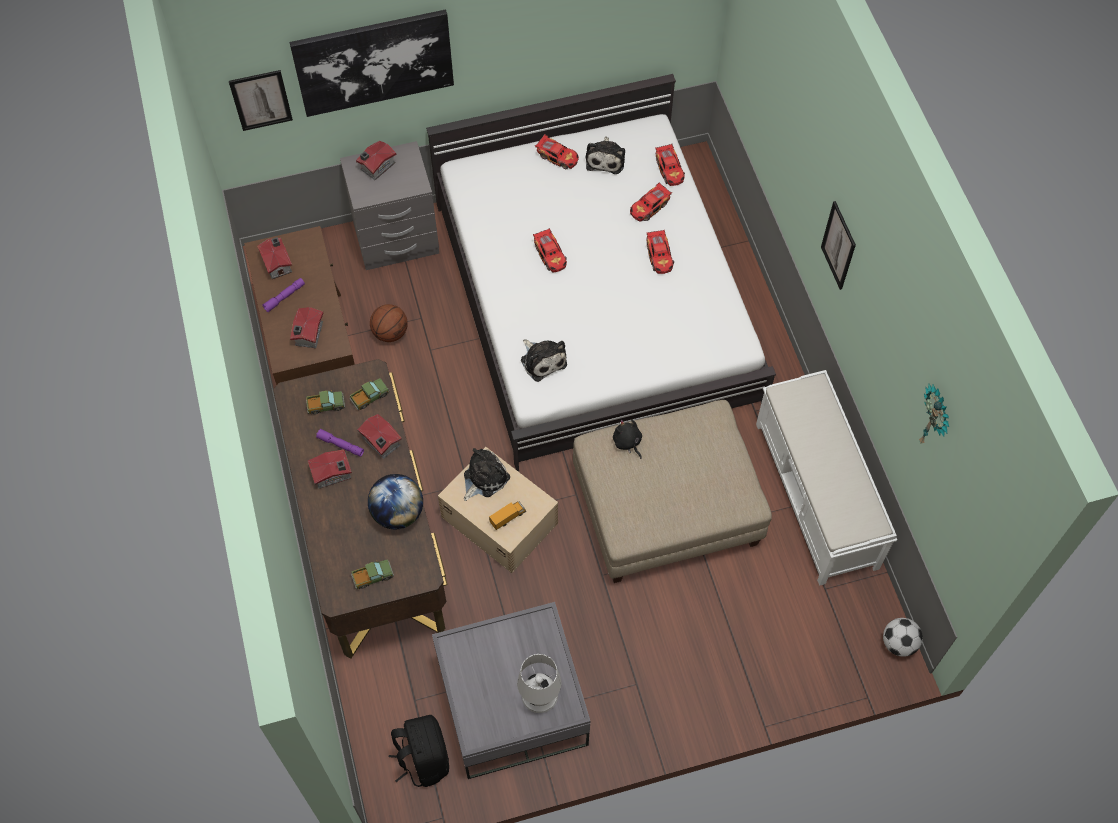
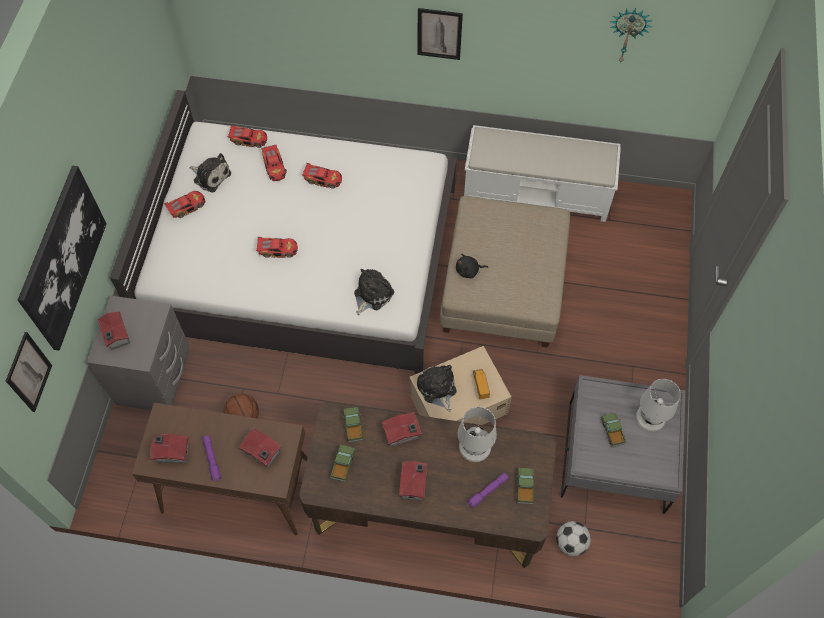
camera: 65 degrees left, 0 degrees up
purple flashlight [316,429,364,457] -> purple flashlight moved to [467,473,509,508]
globe [368,474,423,529] -> white table lamp [458,407,497,462]
black backpack [389,715,449,787] -> none
plush toy [521,339,567,382] -> plush toy turned 45 degrees counterclockwise [354,269,394,315]
football [883,618,923,657] -> football moved to [556,521,591,556]
none -> toy truck [601,413,626,448]

